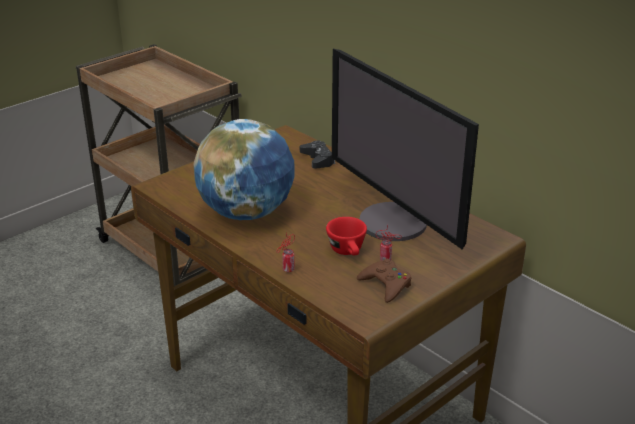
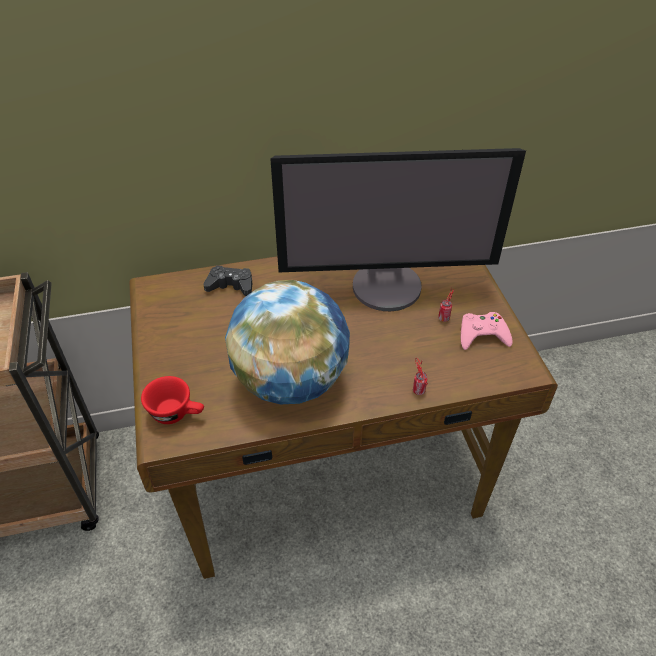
camera: 60 degrees left, 15 degrees up
red cup [326,217,367,256] -> red cup moved to [141,376,204,424]
brown game controller [357,259,412,303] -> pink game controller [461,312,513,350]

